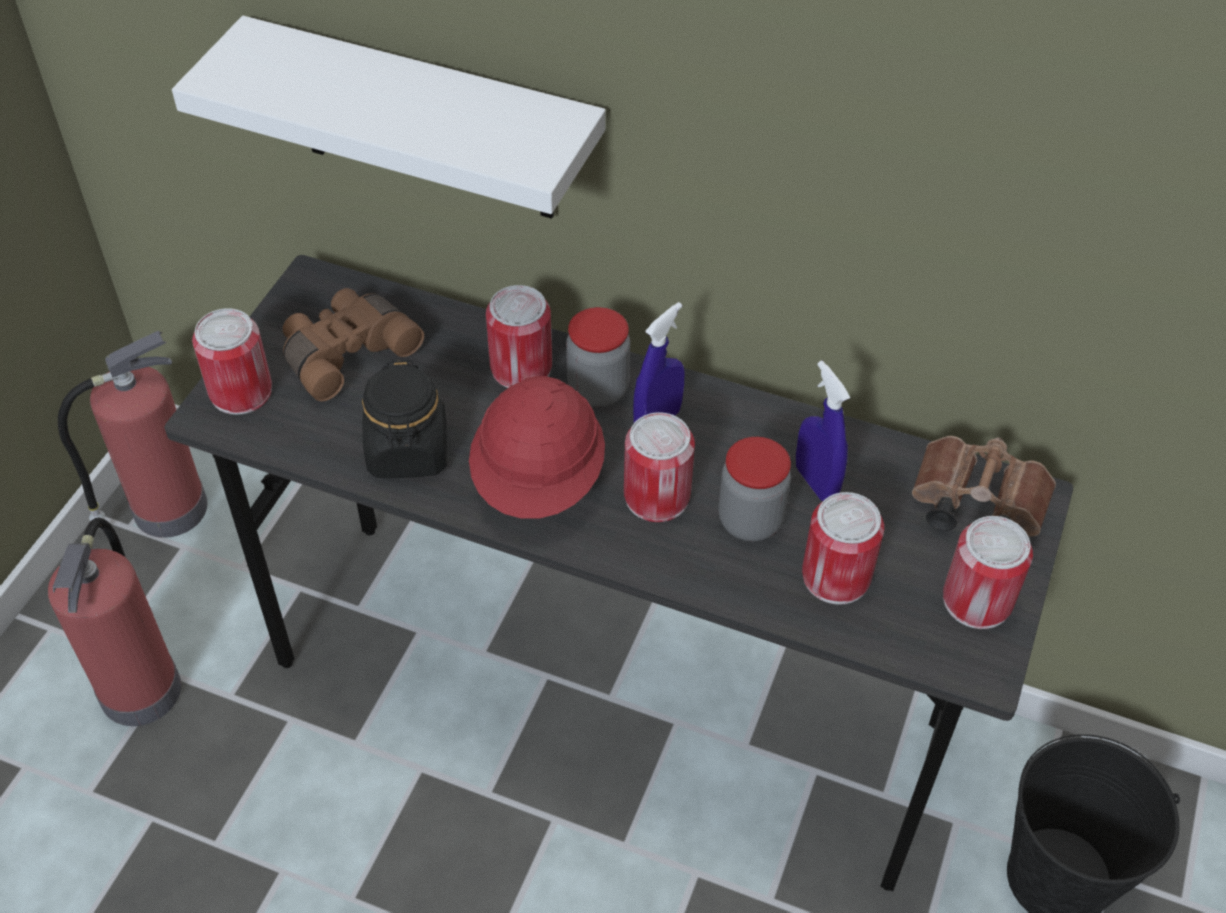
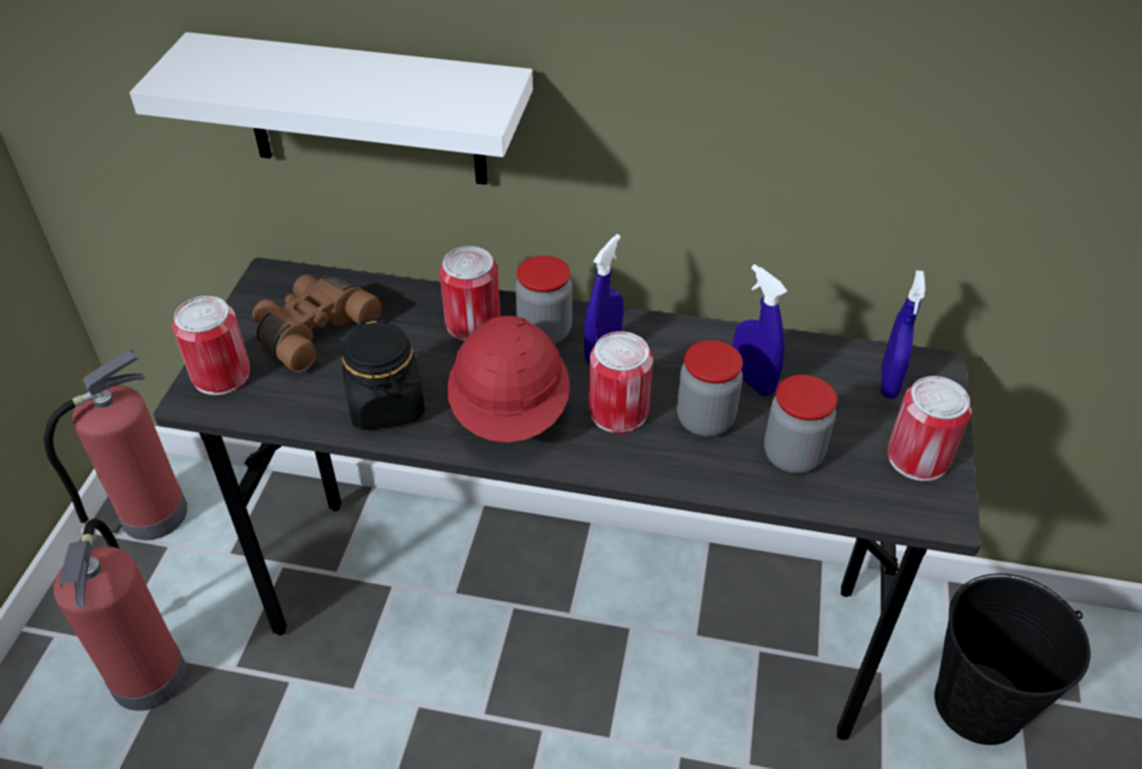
camera: 10 degrees left, 5 degrees down
can [802,492,884,605] -> jar [764,375,837,473]
brown binoculars [912,436,1056,536] -> blue spray bottle [881,270,925,398]

